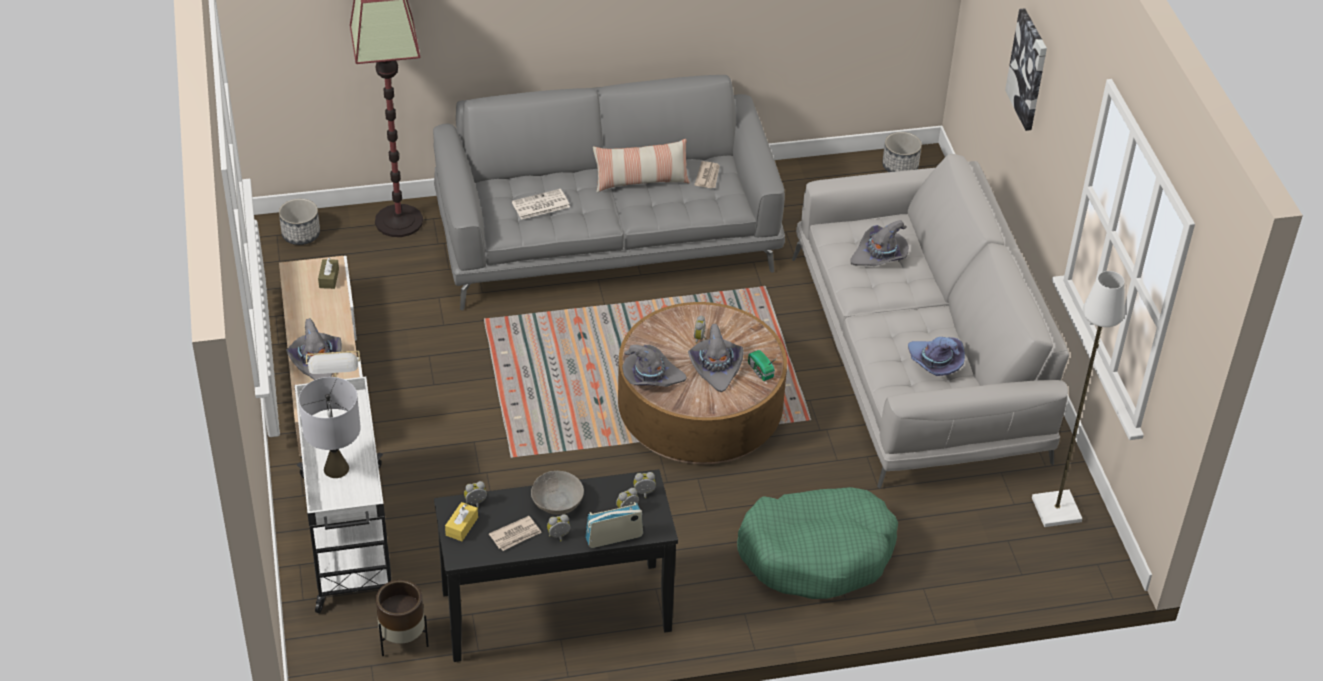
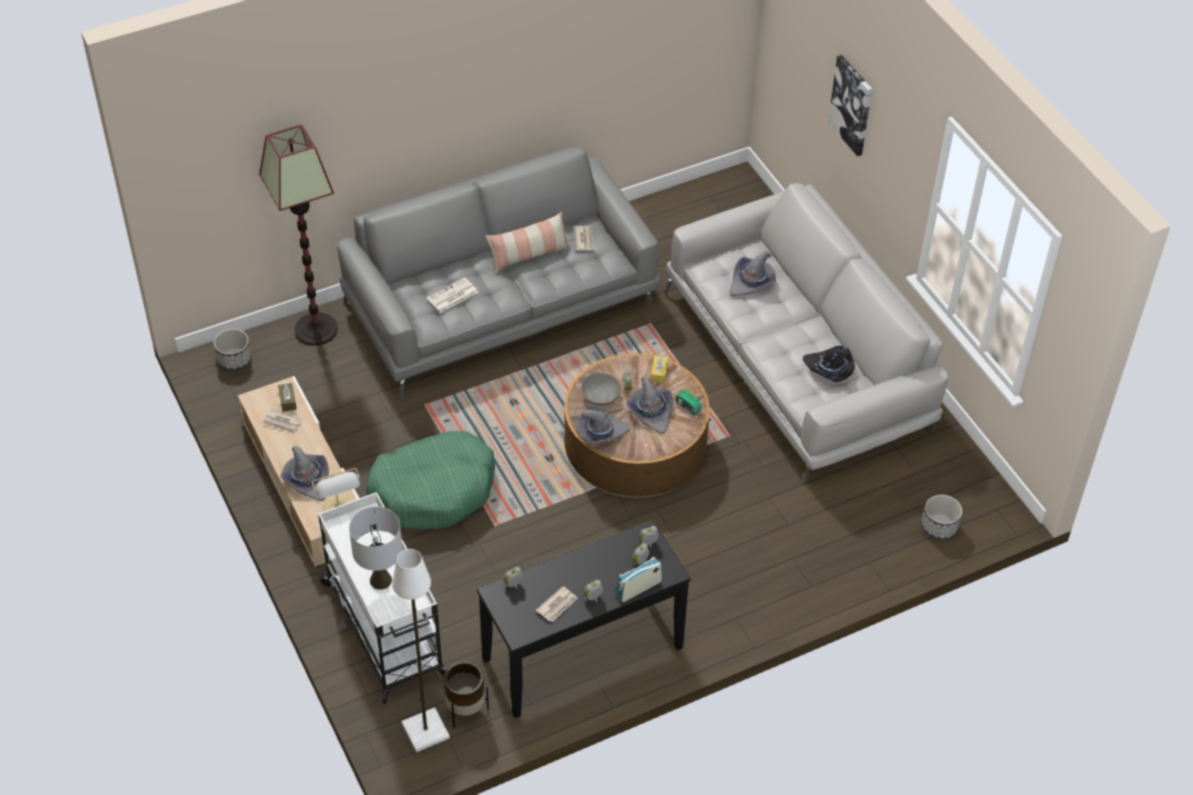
camera: 15 degrees left, 5 degrees up
yellow tissue box [445,502,478,541] -> yellow tissue box moved to [651,356,668,384]
grey bowl [531,471,584,515] -> grey bowl moved to [581,372,621,406]
green dog bed [737,487,898,599] -> green dog bed moved to [366,431,495,530]
planter [882,132,922,172] -> planter moved to [921,495,962,540]
purple hat [908,337,965,376] -> black hat [803,346,855,382]
white floor lamp [1032,271,1125,527] -> white floor lamp moved to [392,549,450,752]
none -> newspaper [263,409,302,434]

